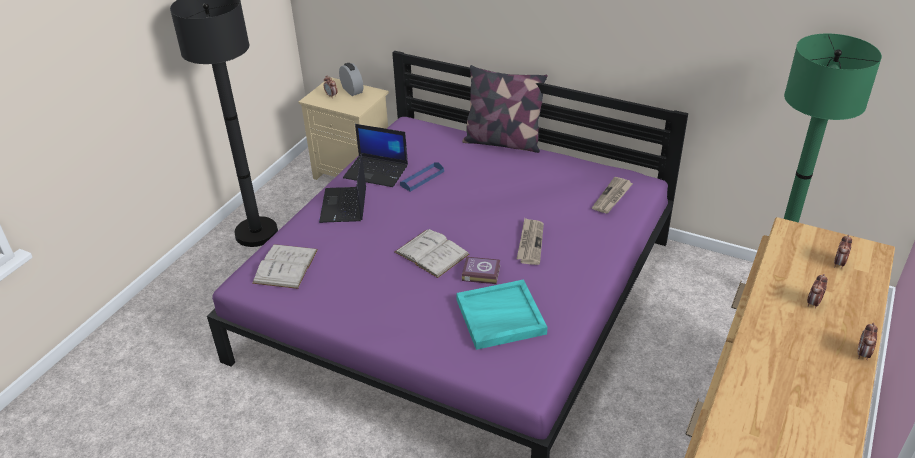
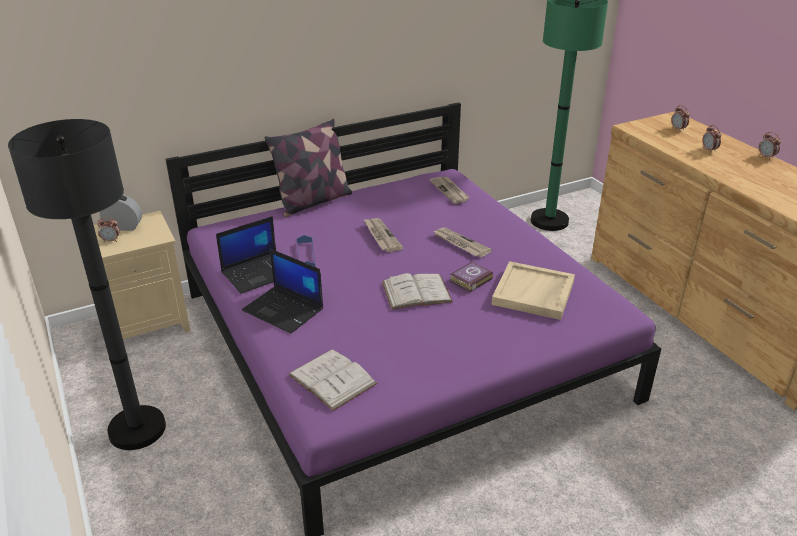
camera: 55 degrees left, 5 degrees down
turquoise tray [456,279,547,350] -> beige tray [491,261,575,320]
none -> newspaper [364,218,404,252]

